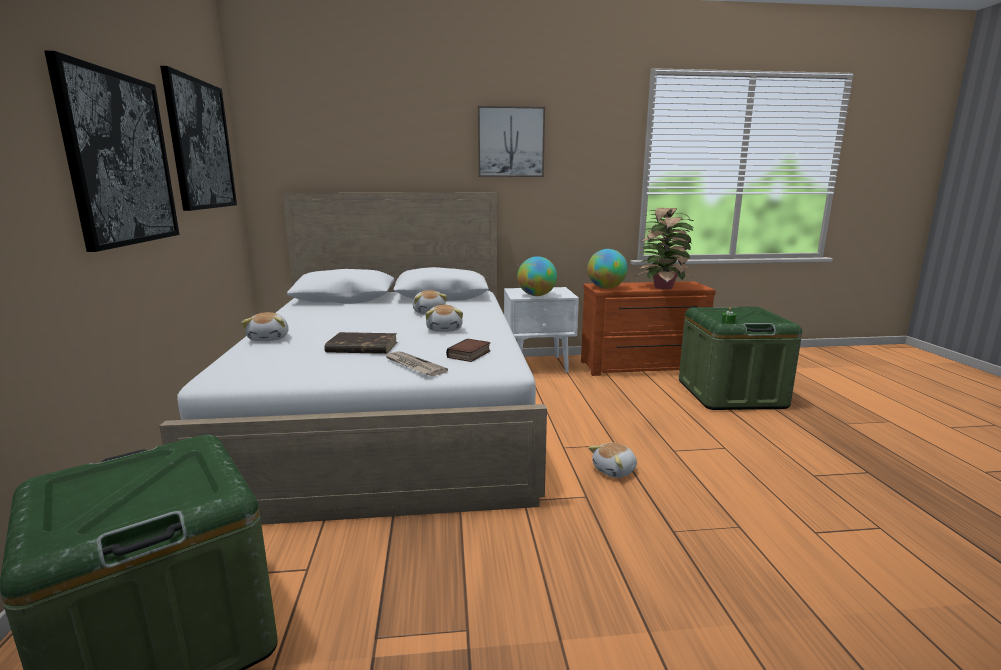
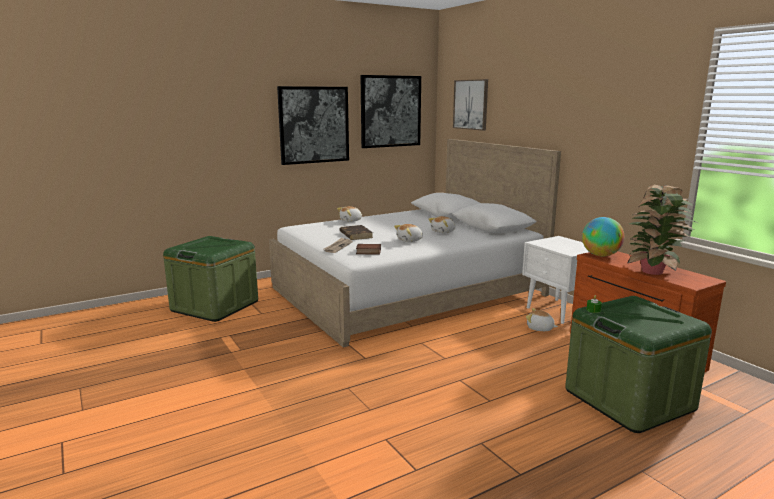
camera: 65 degrees right, 0 degrees up
picture [478,106,545,177] -> picture moved to [453,79,488,131]
globe [517,256,557,296] -> none
plush toy [588,443,637,478] -> plush toy moved to [526,308,558,331]

